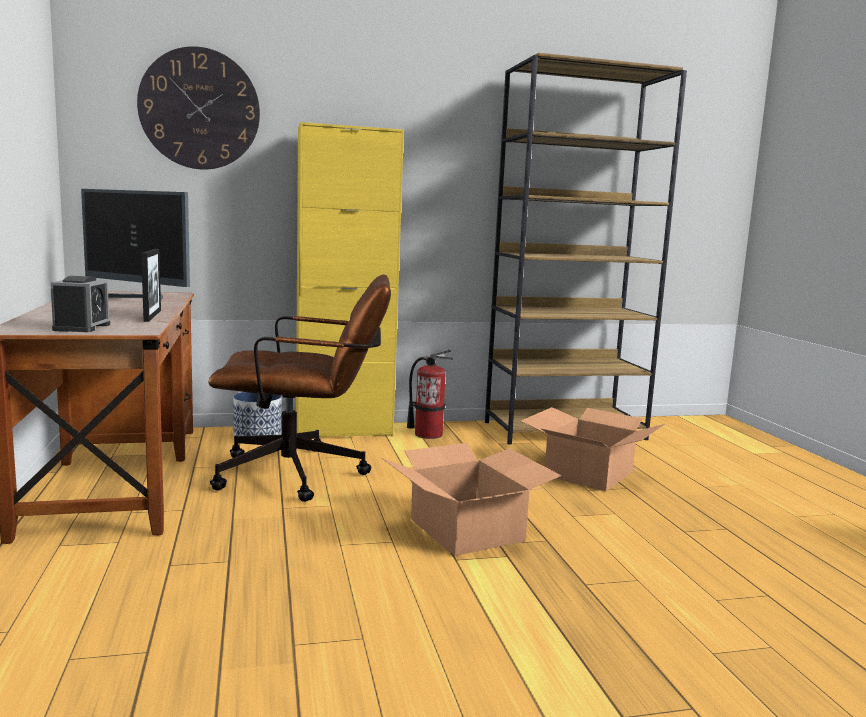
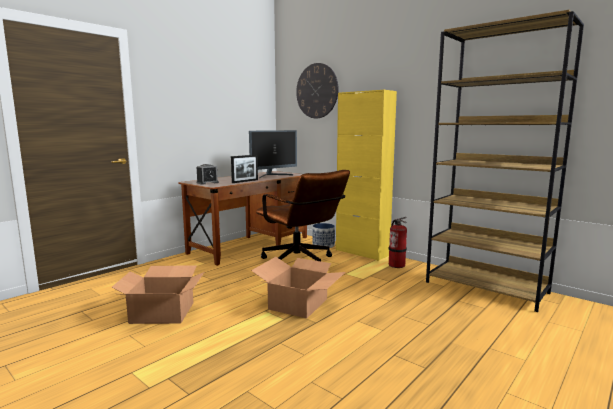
camera: 55 degrees right, 0 degrees up
monitor [81,189,190,300] -> monitor turned 120 degrees counterclockwise [249,130,297,178]
cardboard box [521,407,666,491] -> cardboard box moved to [111,266,204,324]

